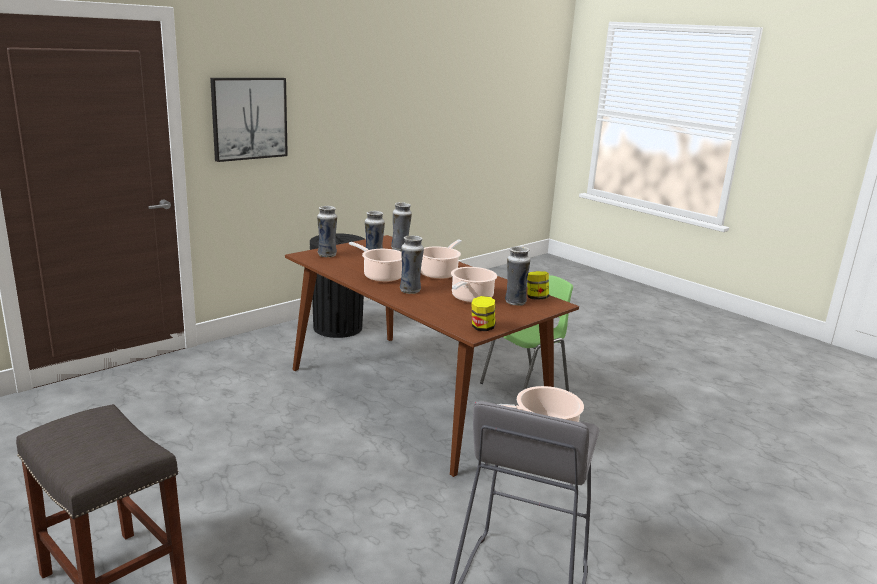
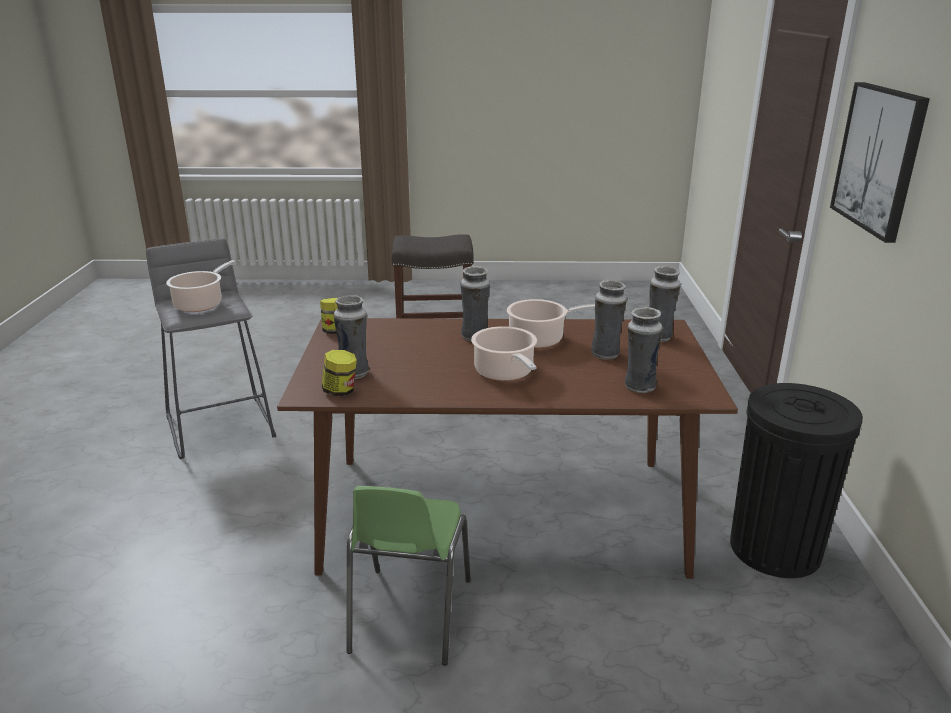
camera: 135 degrees right, 5 degrees up
cooking pot [451,267,497,303] -> none

